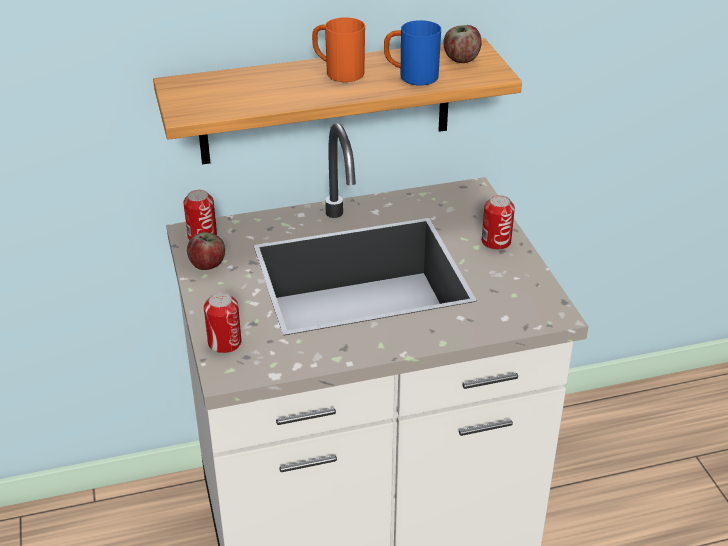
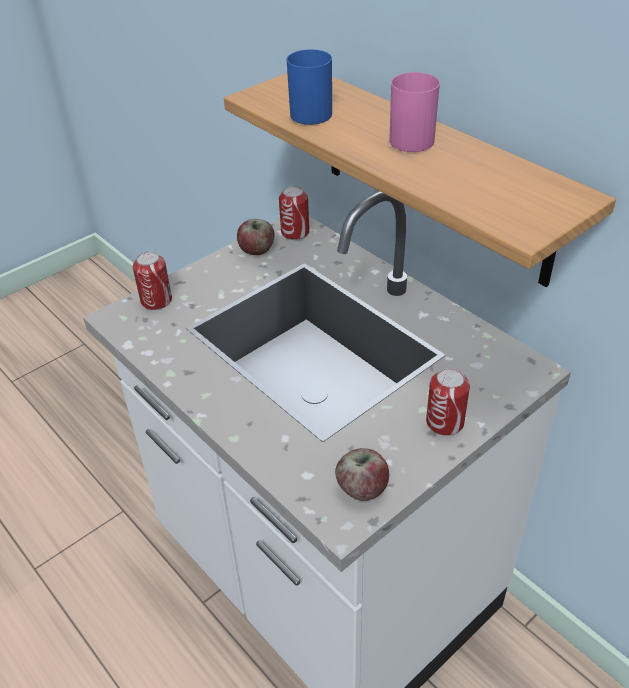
camera: 65 degrees right, 5 degrees up
orange mug [312,17,365,82] -> pink mug [389,72,440,152]
blue mug [384,20,441,85] -> blue mug moved to [287,49,332,125]
apple [444,25,482,63] -> apple moved to [335,448,389,501]

